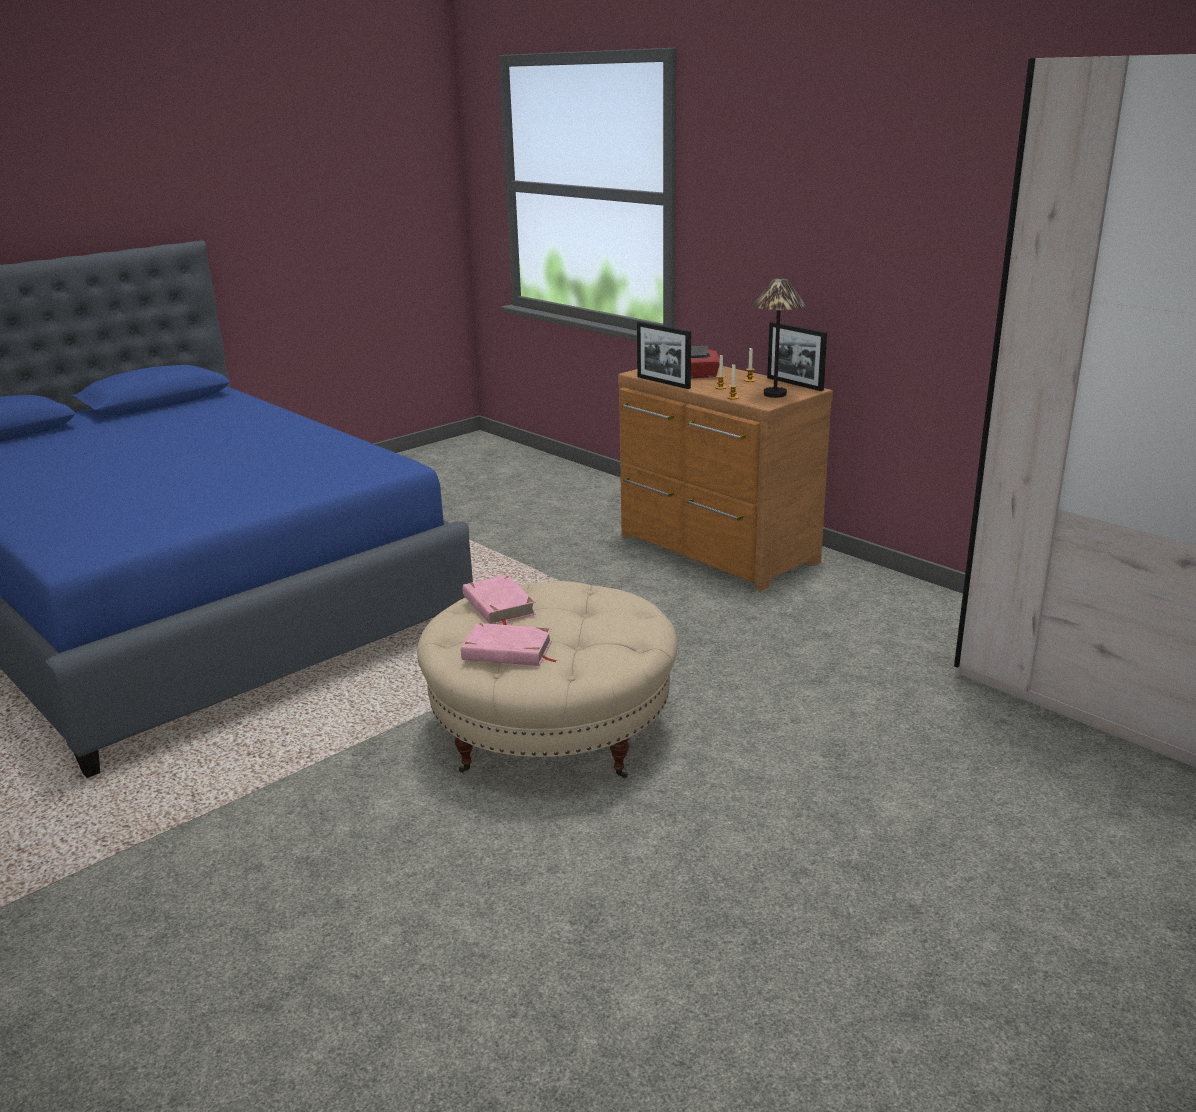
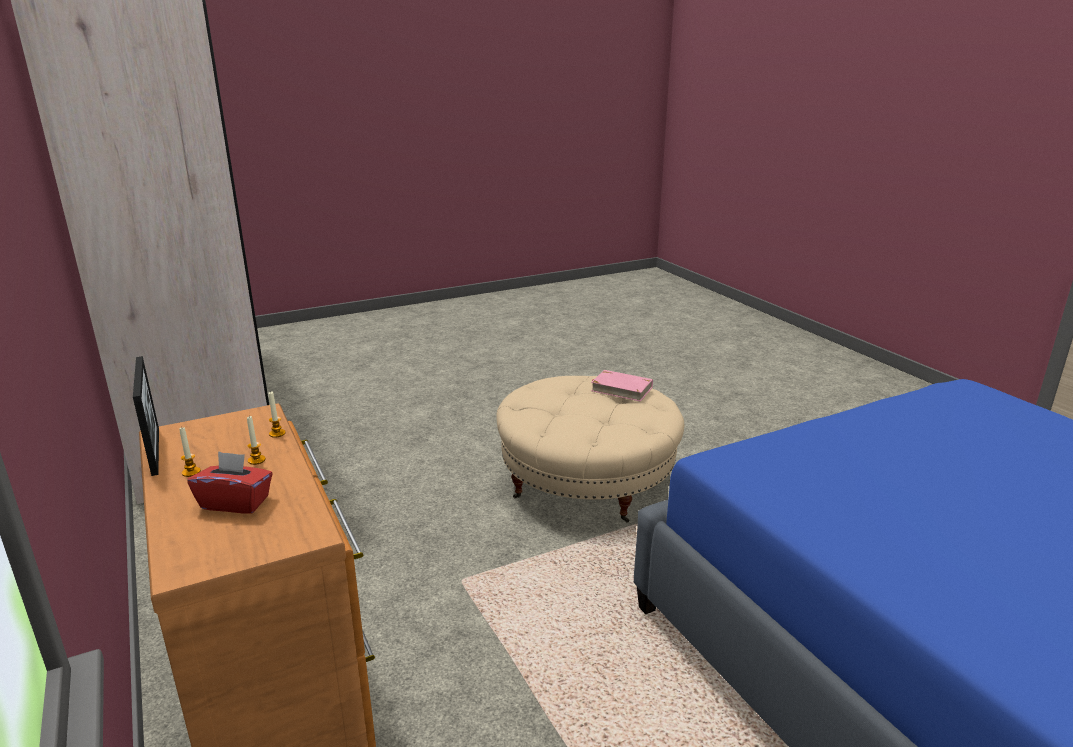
camera: 165 degrees left, 0 degrees up
pink book [463,575,536,625] -> none
picture frame [637,321,691,389] -> none
table lamp [752,278,806,398] -> none

